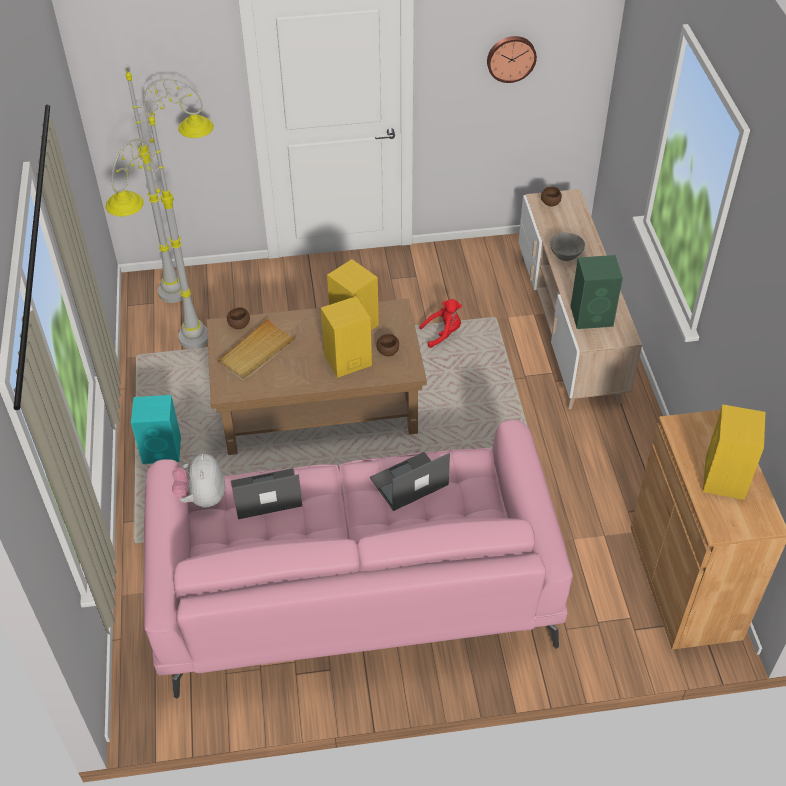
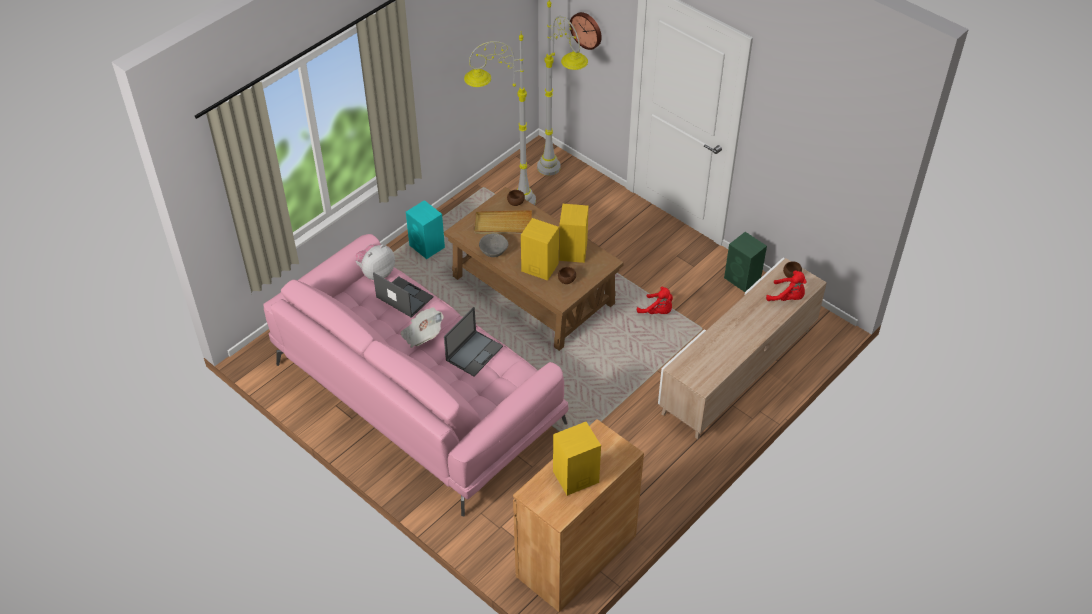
camera: 50 degrees right, 0 degrees up
laptop [370,452,450,511] -> laptop turned 105 degrees clockwise [444,307,503,376]
wall clock [487,36,537,83] -> wall clock moved to [570,12,602,50]
grey bowl [550,232,585,261] -> grey bowl moved to [479,233,508,257]
green speaker [571,255,623,329] -> green speaker moved to [724,232,767,292]
none -> newspaper [401,307,444,348]
none -> red plush toy [766,271,807,301]

